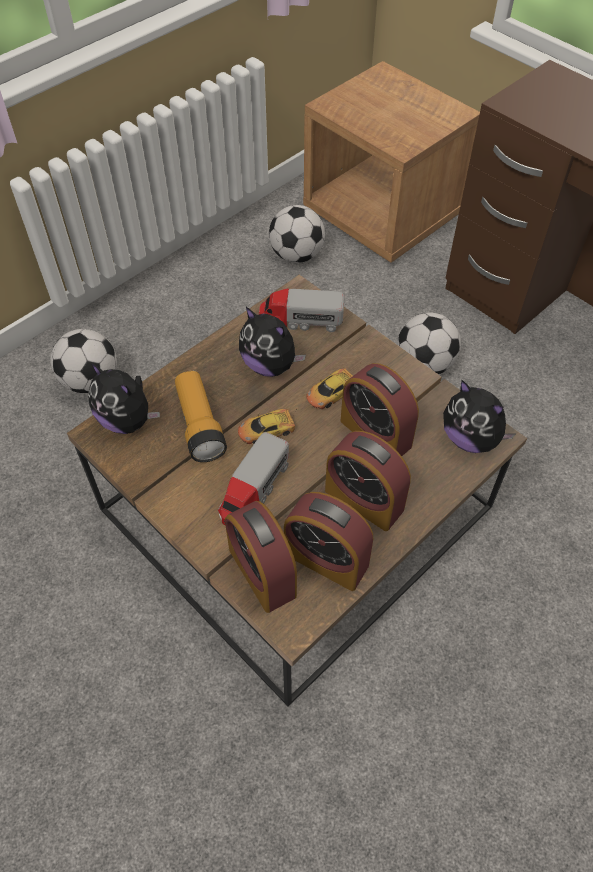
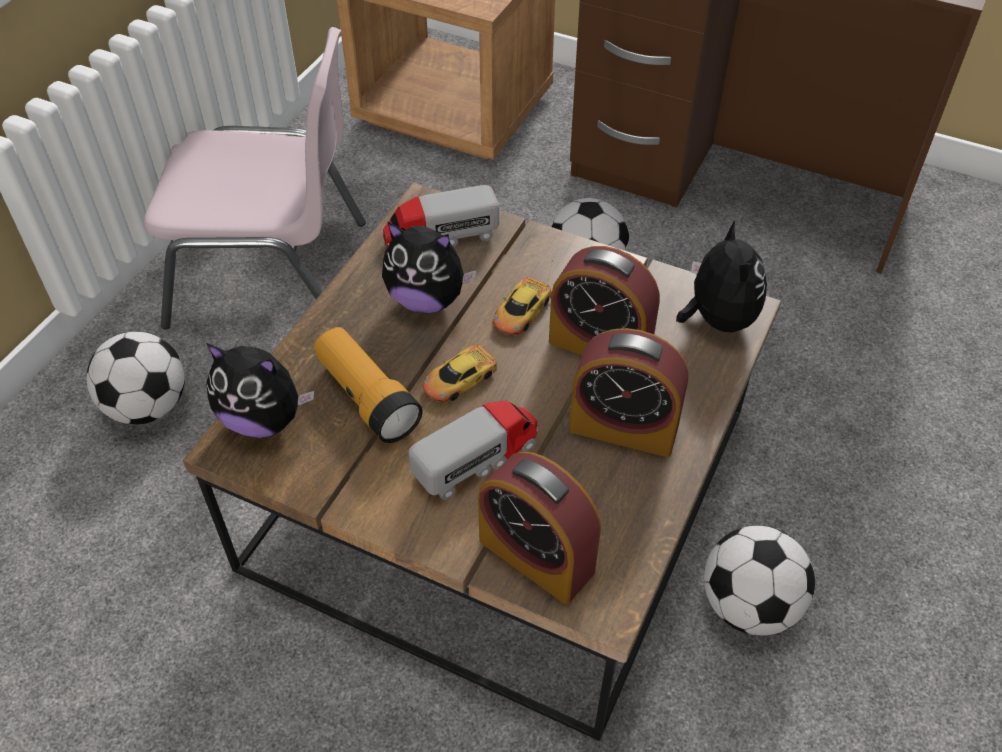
camera: 20 degrees left, 5 degrees down
toy truck [218,432,289,525] -> toy truck turned 135 degrees counterclockwise [408,400,538,500]
football [269,205,325,263] -> football moved to [704,526,815,636]
alarm clock [284,492,373,591] -> none
plush toy [443,380,515,453] -> plush toy turned 120 degrees counterclockwise [676,221,767,332]
none -> pink chair [144,27,366,330]

